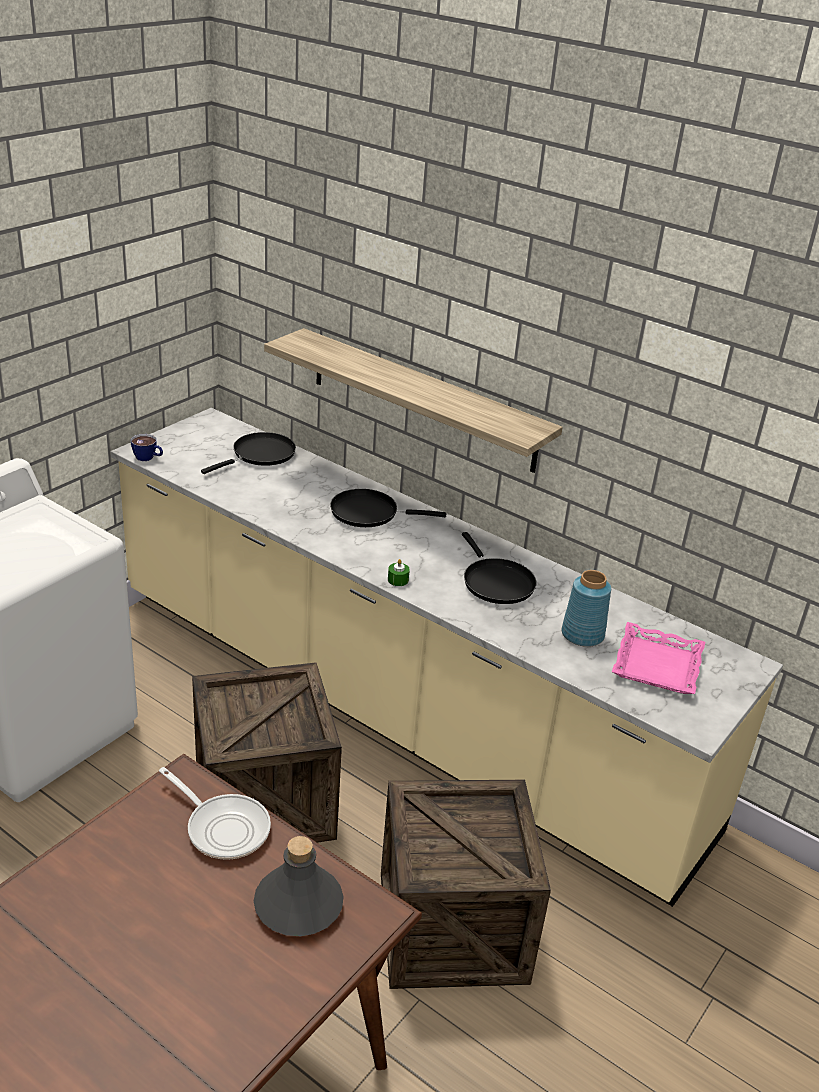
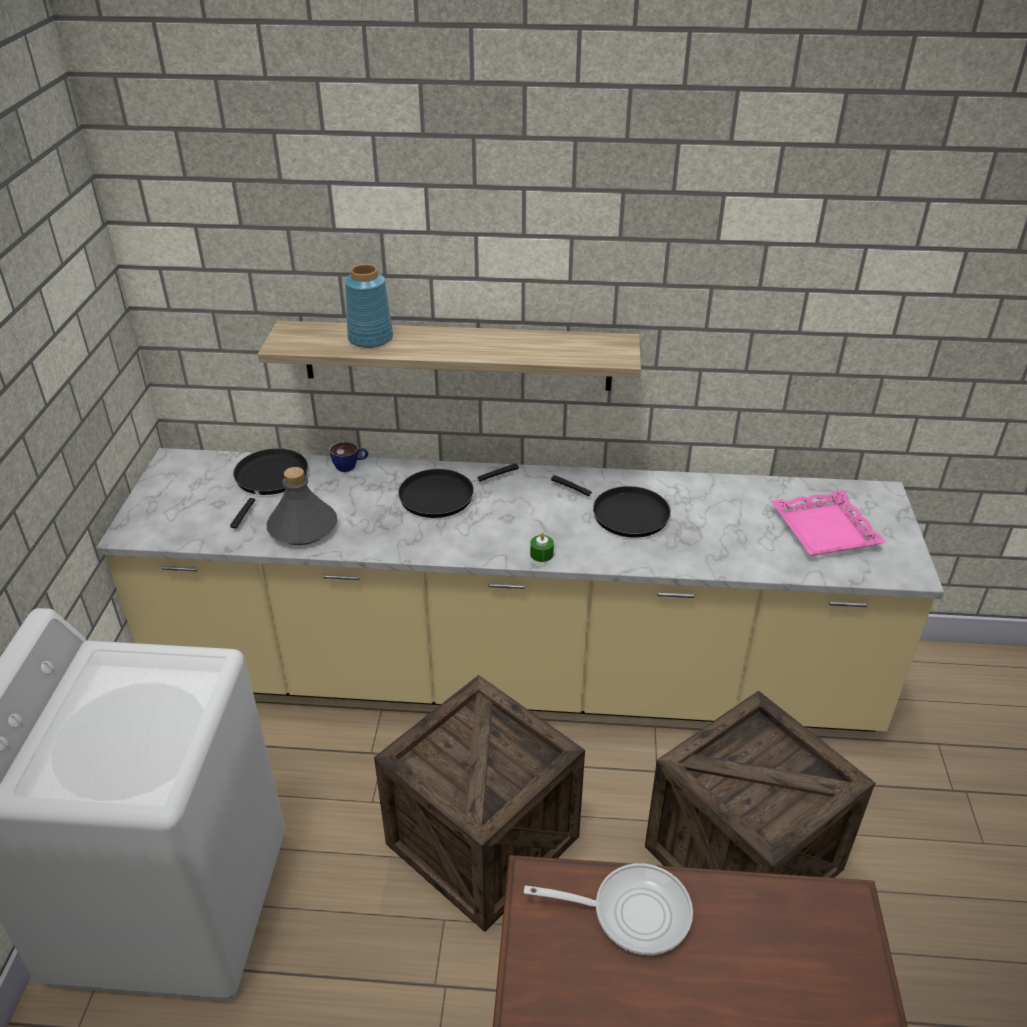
camera: 30 degrees left, 5 degrees up
cup [131,434,163,461] -> cup moved to [329,440,368,472]
grey bottle [254,836,344,936] -> grey bottle moved to [267,467,337,545]
blue vase [561,570,611,647] -> blue vase moved to [345,264,393,348]

